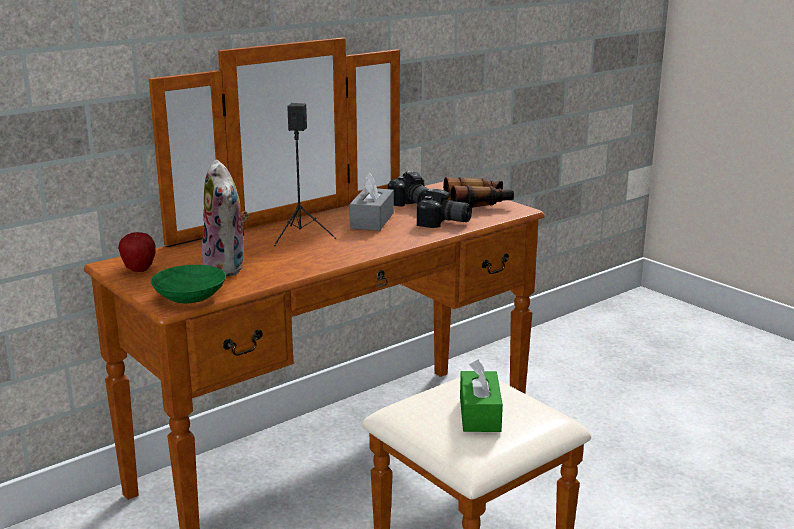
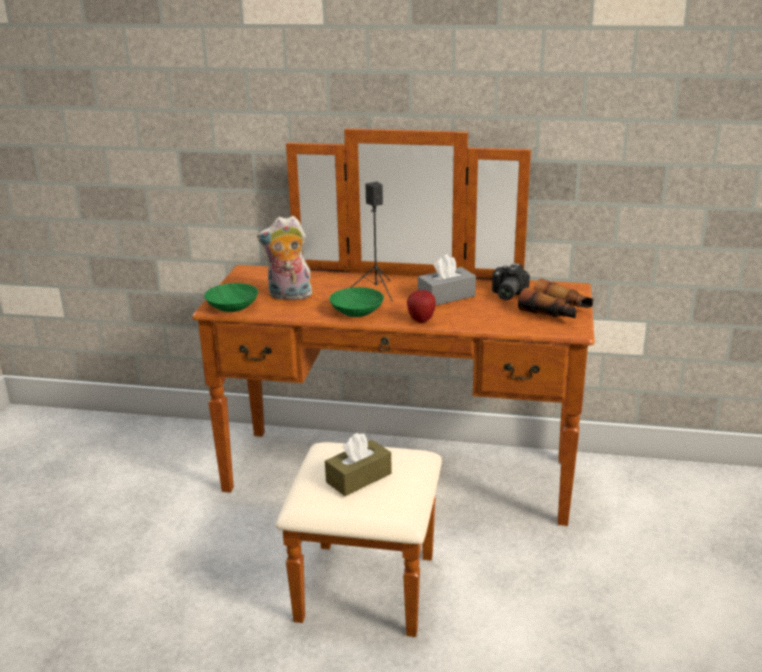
camera: 50 degrees right, 5 degrees up
apple [118,232,155,272] -> apple moved to [407,290,436,323]
plush toy [201,160,249,277] -> plush toy turned 60 degrees clockwise [257,216,313,300]
camera [417,188,472,228] -> none
green tissue box [460,360,503,432] -> brown tissue box [325,433,392,496]
none -> green bowl [329,287,384,317]

